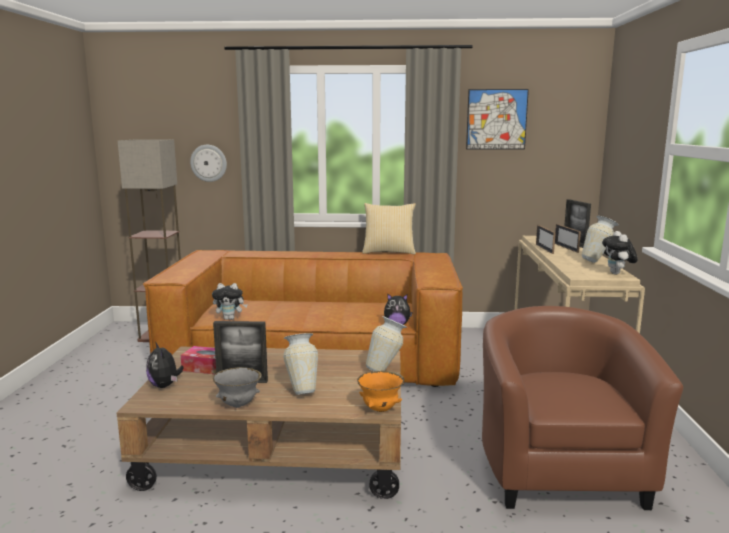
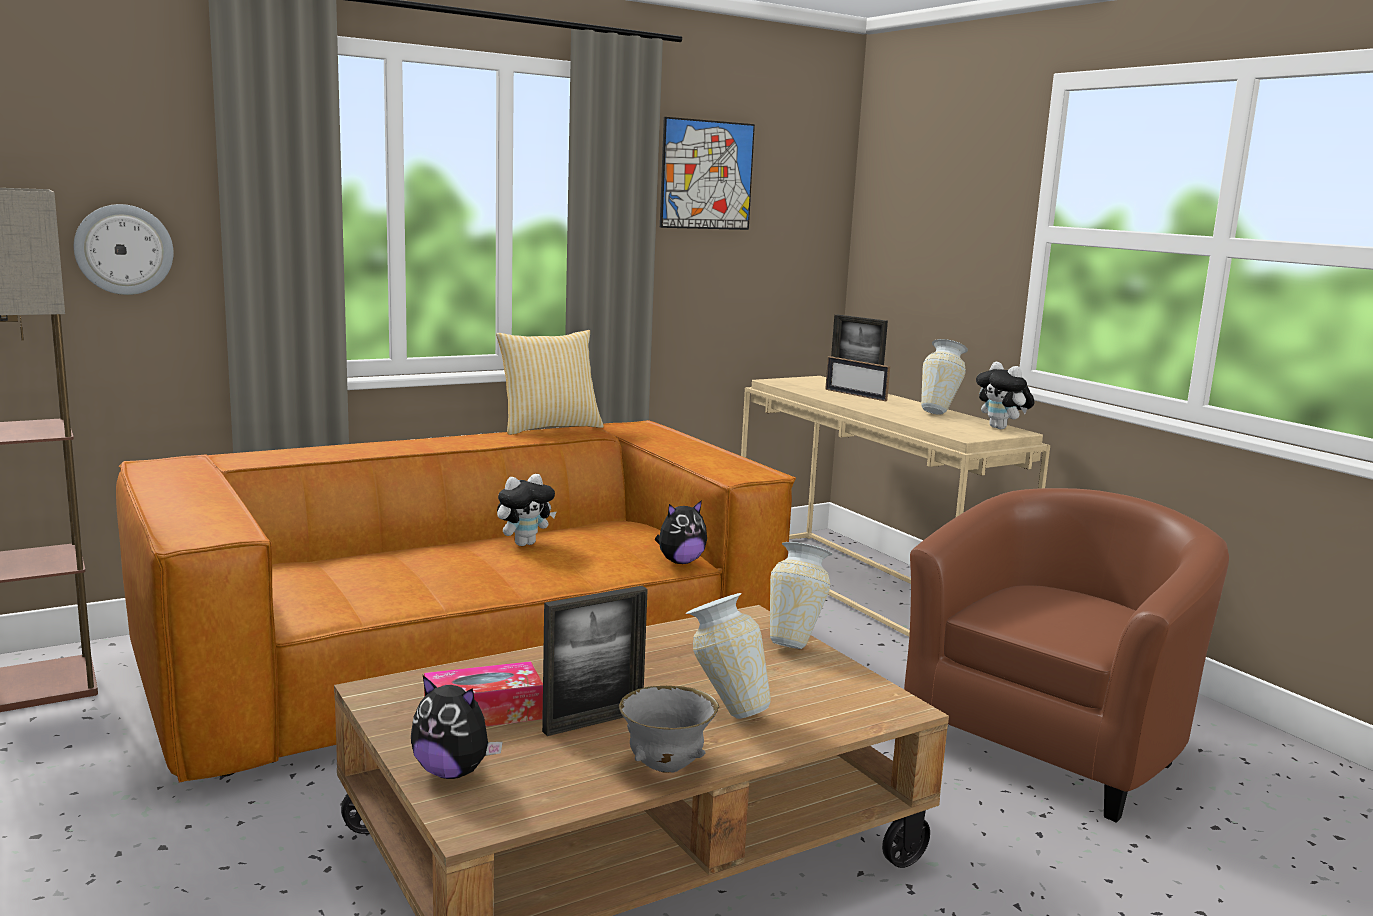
camera: 35 degrees left, 0 degrees up
plush toy [212,283,248,320] -> plush toy moved to [497,474,557,546]
orange bowl [357,371,404,412] -> none
brown armchair [482,306,683,510] -> brown armchair turned 75 degrees clockwise [904,488,1229,823]
picture frame [536,225,556,254] -> none

